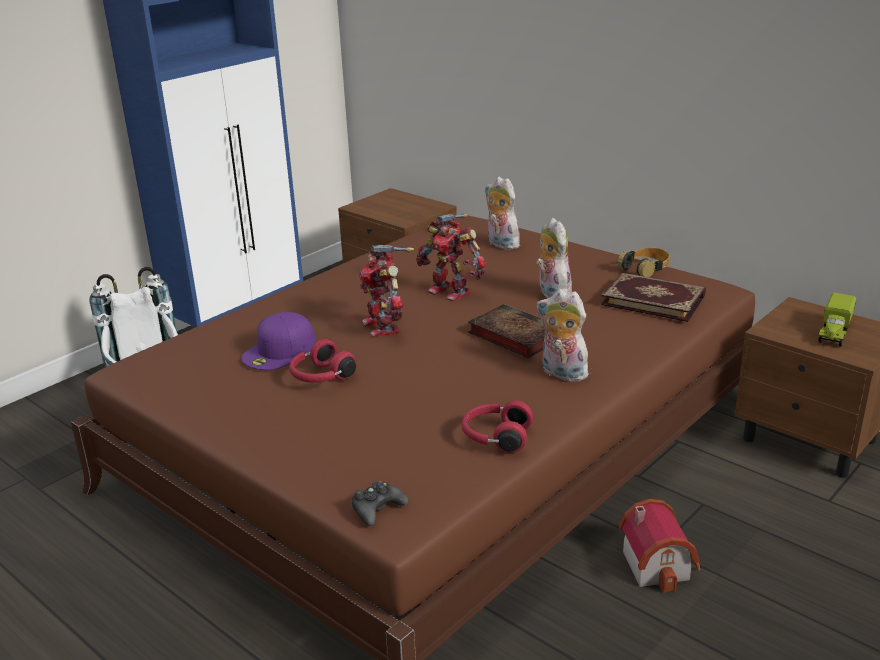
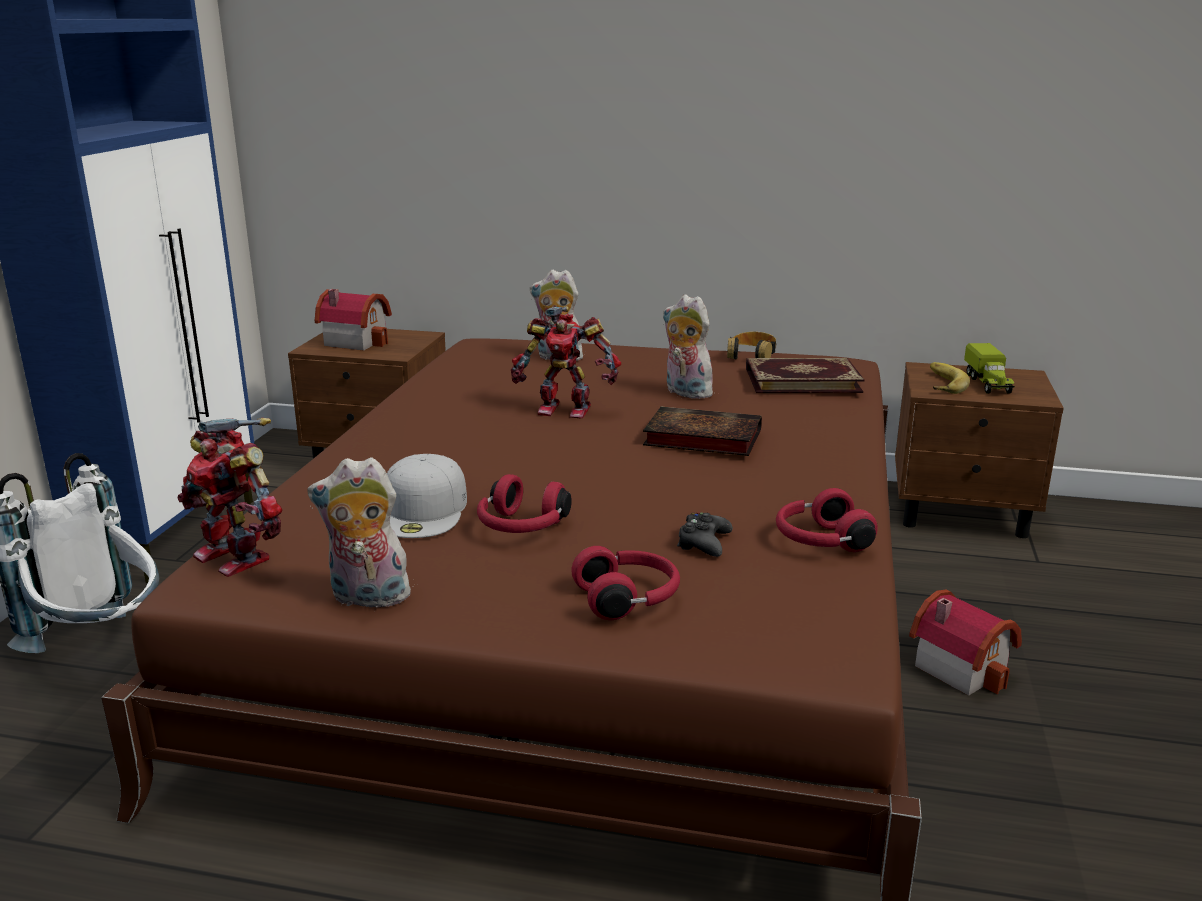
camera: 30 degrees left, 5 degrees down
purple cap [241,312,316,370] -> white cap [387,454,467,538]
black game controller [352,481,408,526] -> black game controller moved to [677,512,733,557]
toy robot [359,245,414,338] -> toy robot moved to [177,418,282,577]
plush toy [537,289,592,382] -> plush toy moved to [307,457,414,608]
none -> toy house [315,289,392,351]
none -> red headphones [571,546,680,620]
none -> banana [930,362,970,394]

